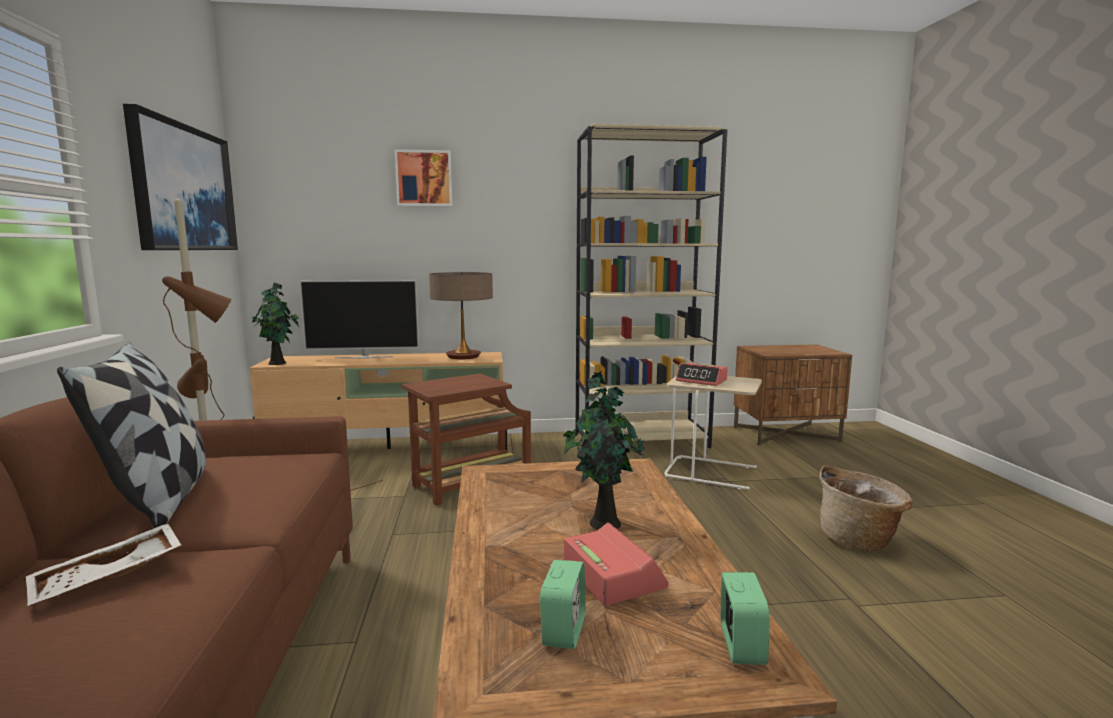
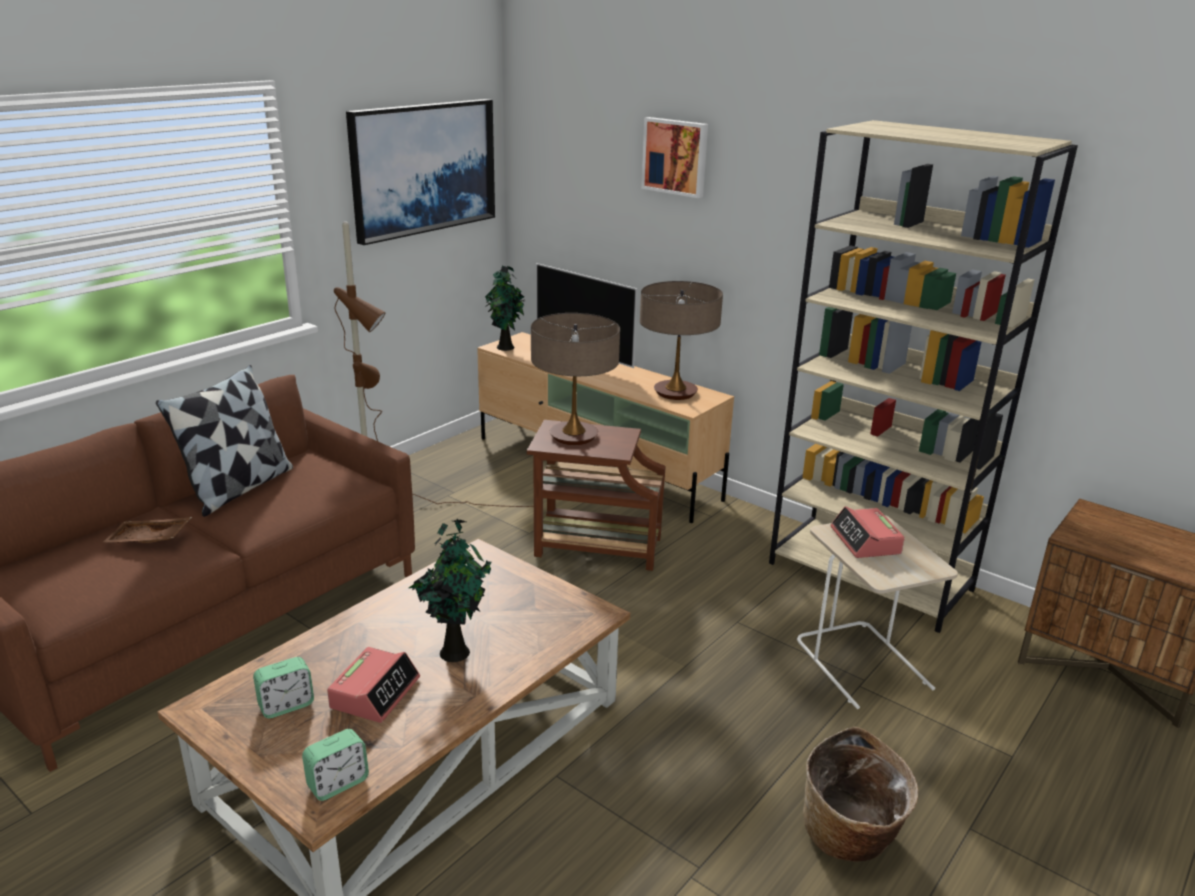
camera: 45 degrees right, 15 degrees up
white tray [26,523,182,606] -> brown tray [102,517,192,543]
none -> table lamp [531,313,620,445]

